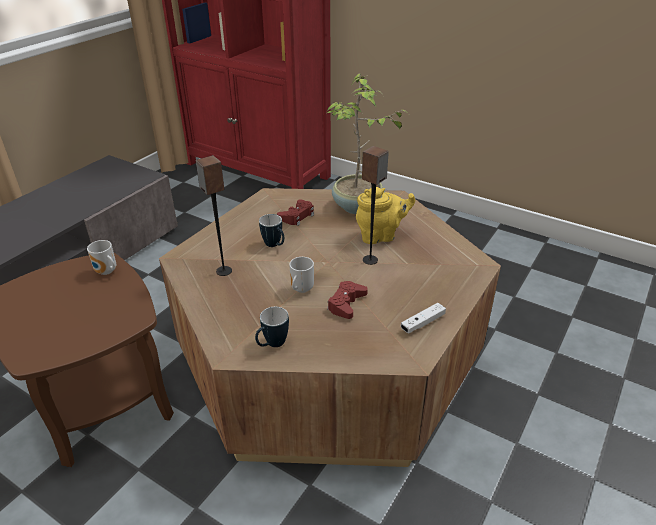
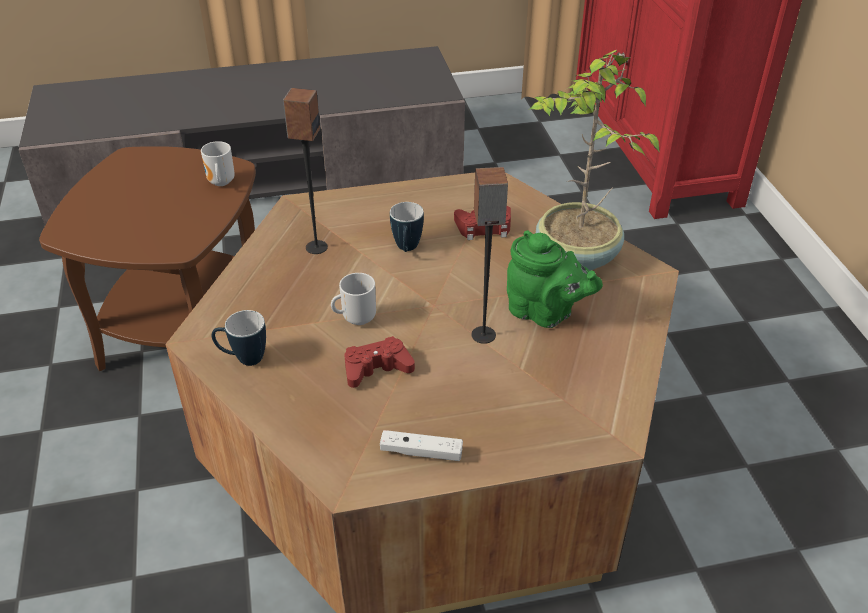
camera: 45 degrees right, 5 degrees up
yellow teapot [356,187,415,244] -> green teapot [507,230,603,328]

